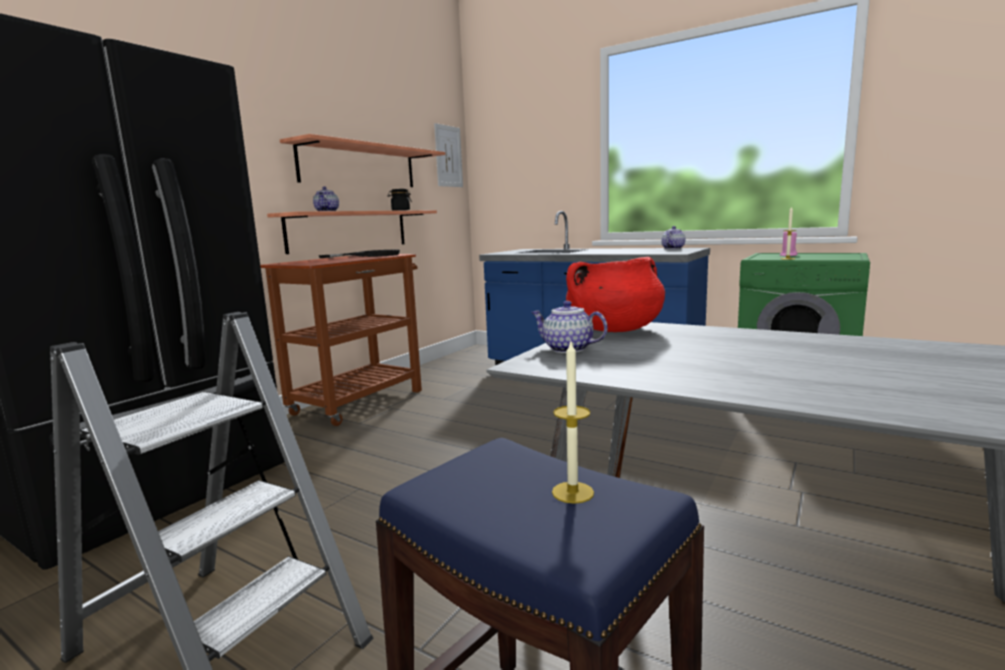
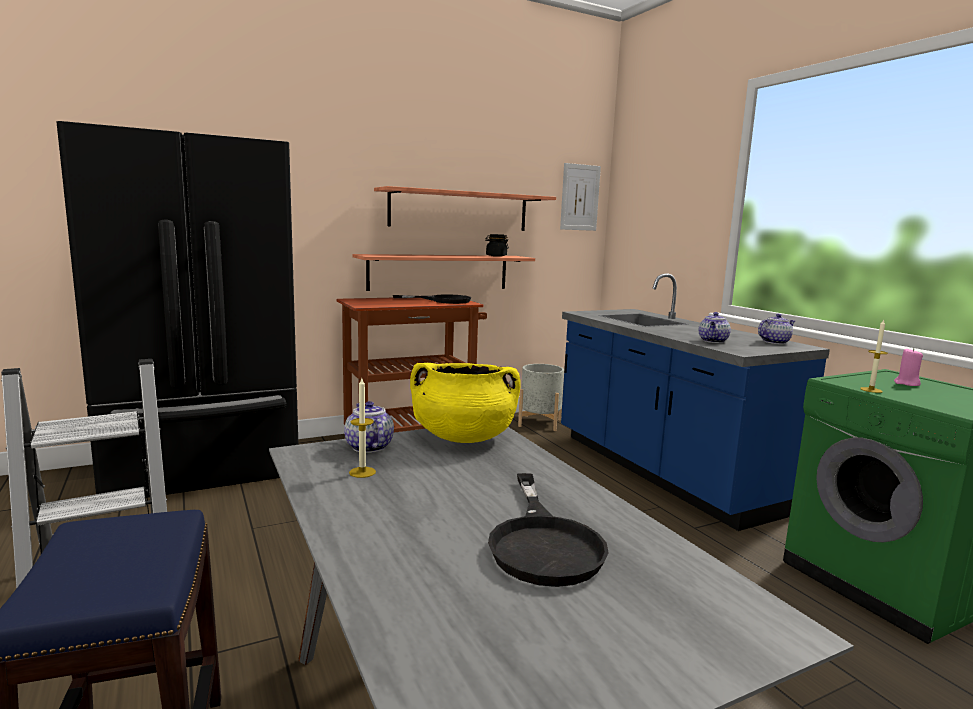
camera: 30 degrees right, 0 degrees up
teapot [313,187,339,211] -> teapot moved to [699,312,731,343]
candle [552,339,594,504] -> candle moved to [349,378,376,478]
red cooking pot [566,257,665,332] -> yellow cooking pot [410,363,521,443]
none -> black frying pan [488,473,609,587]
none -> grey planter [518,364,564,431]

